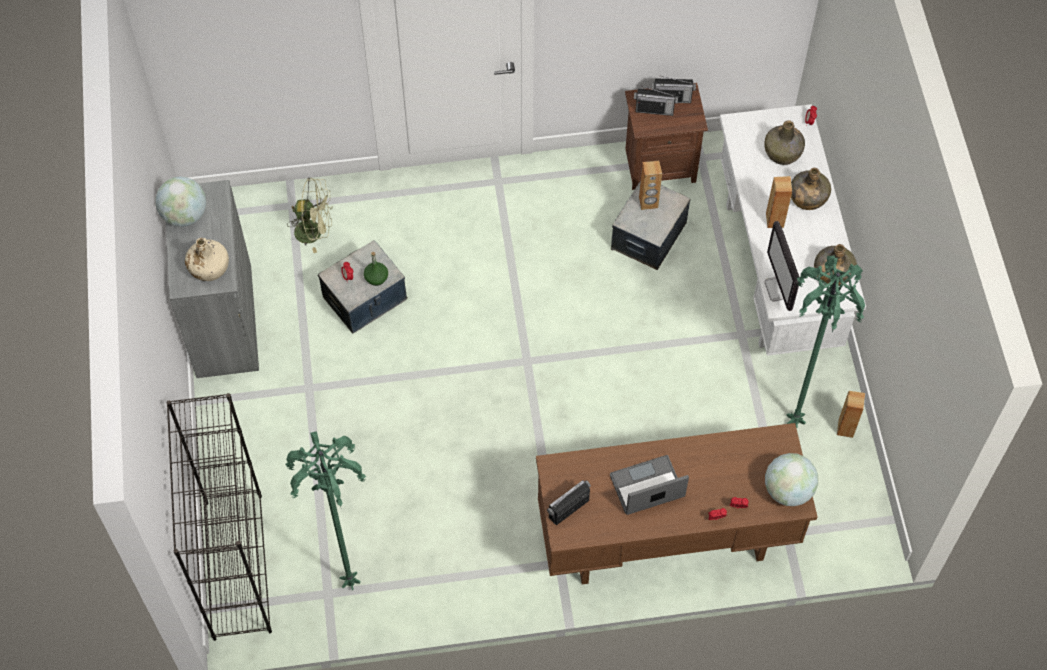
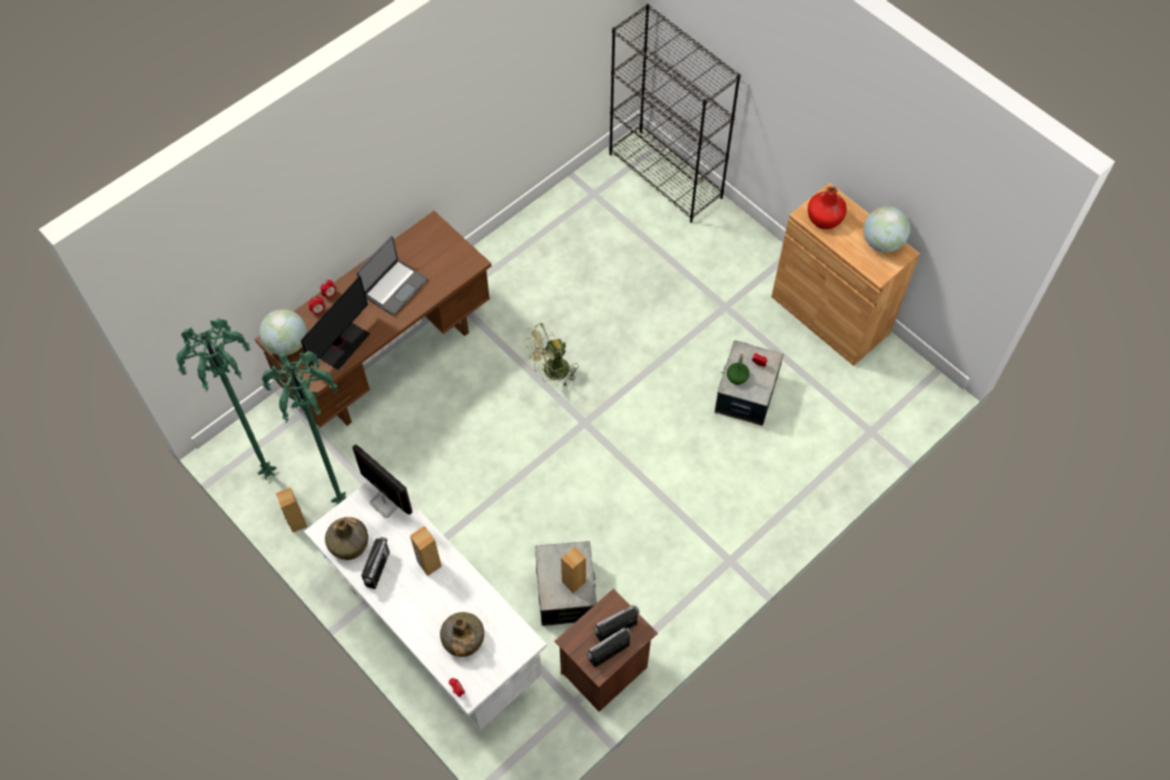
camera: 145 degrees right, 0 degrees up
grey cabinet [166,180,259,378] -> brown cabinet [771,183,920,366]
beige bottle [185,238,229,281] -> red bottle [808,186,847,229]
green floor lamp [286,431,366,590] -> green floor lamp moved to [176,318,276,479]
green fan [287,178,333,253] -> green fan moved to [525,323,578,387]
radio [547,480,591,525] -> radio moved to [361,537,390,589]
green bottle [791,167,831,210] -> none
none -> monitor [301,276,370,370]

